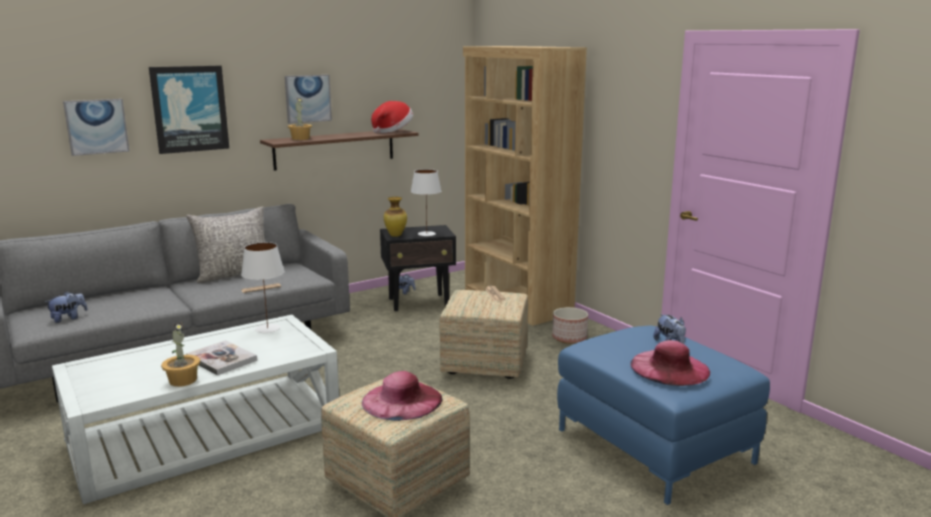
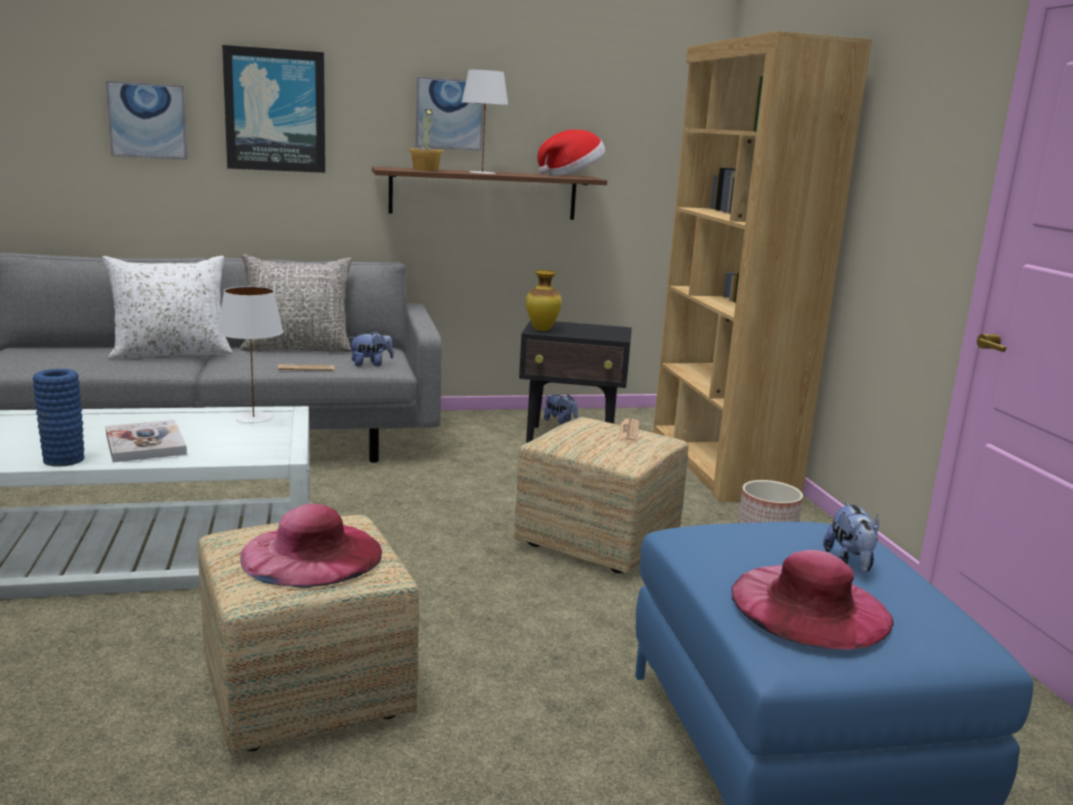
camera: 20 degrees right, 0 degrees up
plush toy [45,291,87,323] -> plush toy moved to [348,330,394,367]
potted plant [161,323,200,387] -> blue vase [33,369,85,467]
white table lamp [411,169,442,236] -> white table lamp moved to [462,70,509,174]
none -> white pillow [102,256,233,360]

